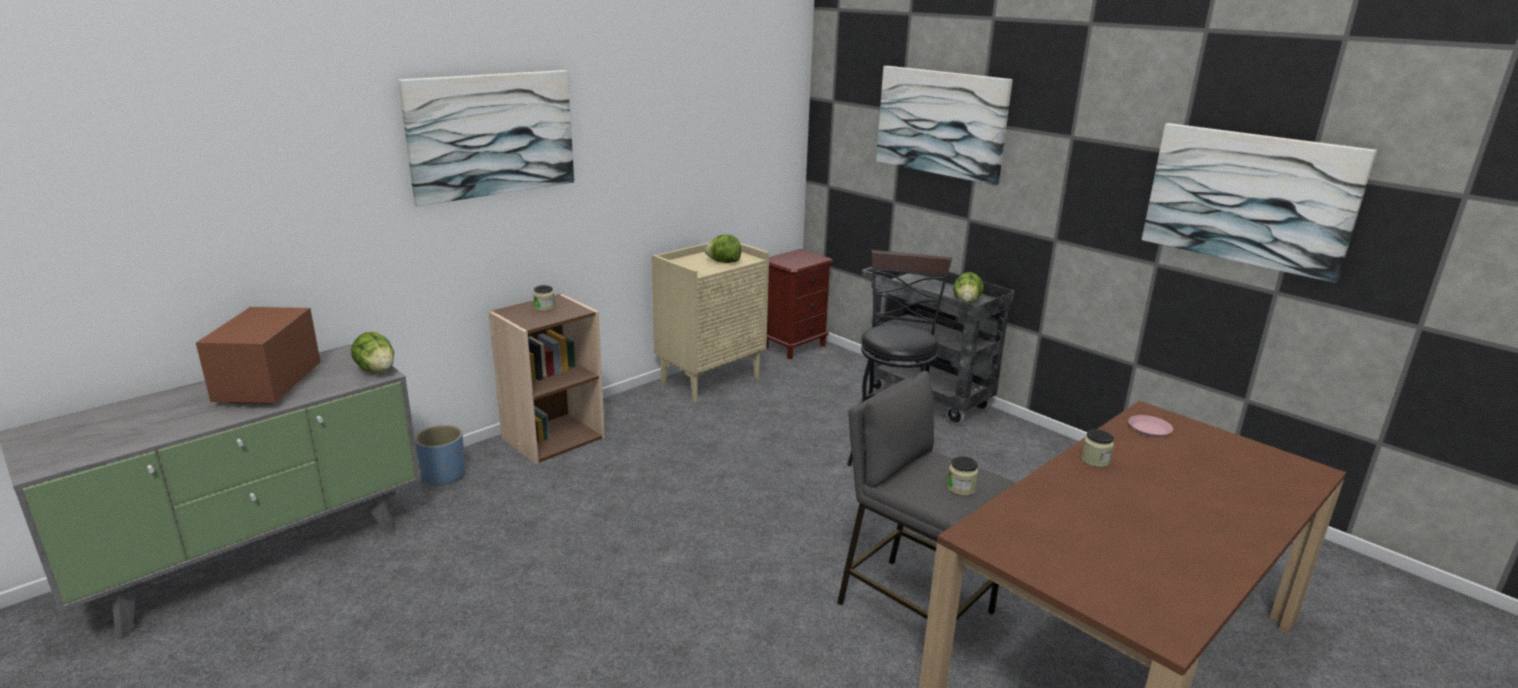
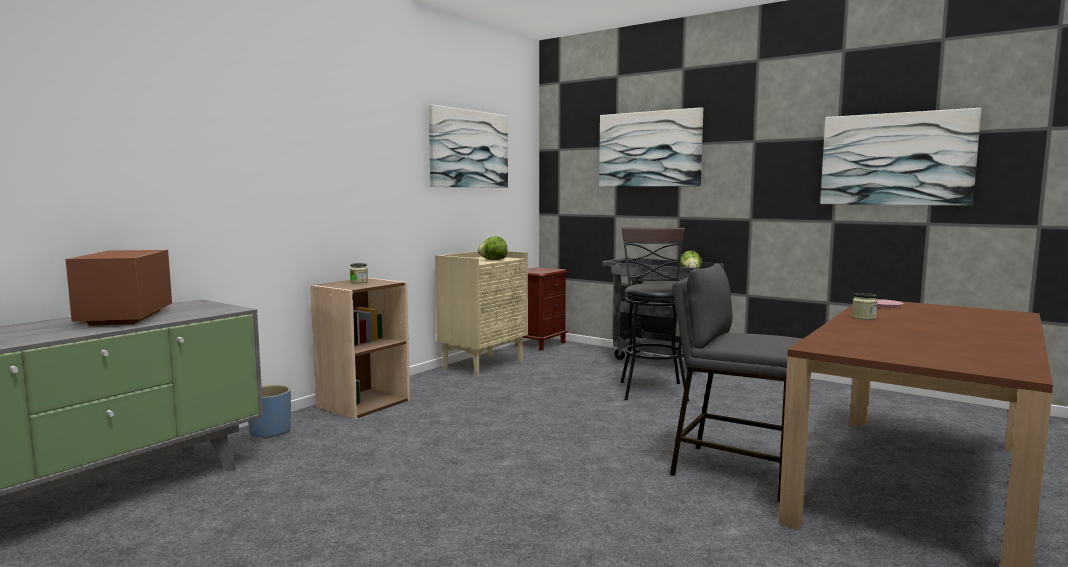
camera: 10 degrees left, 15 degrees down
lettuce [351,332,394,374] -> none
picture [398,70,574,206] -> picture moved to [429,104,508,188]
jar [947,456,978,496] -> none

